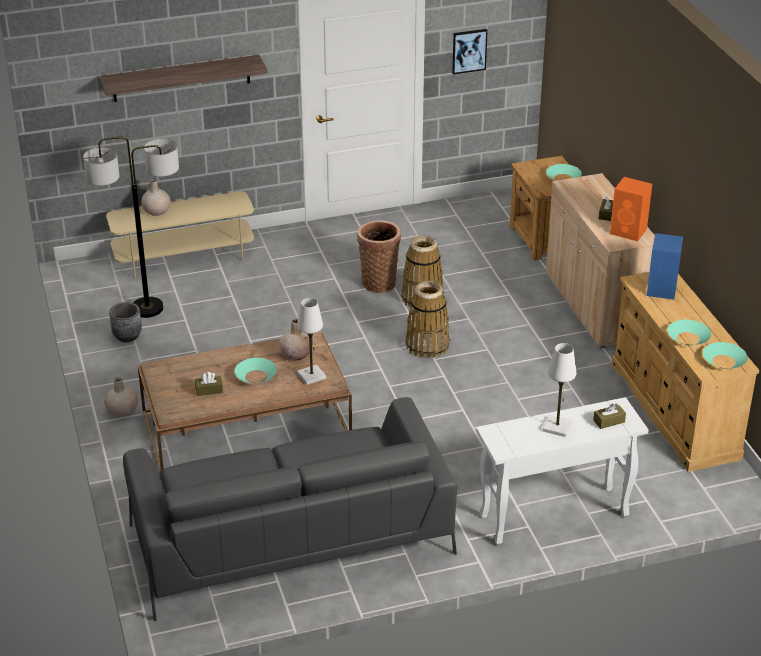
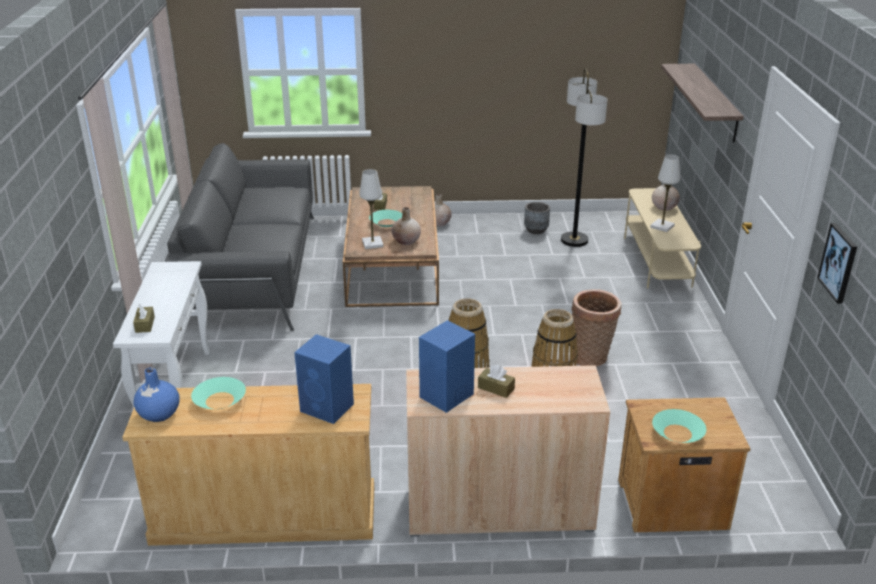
camera: 105 degrees right, 5 degrees down
white table lamp [543,343,576,437] -> white table lamp moved to [650,154,680,232]
orange speaker [610,177,652,241] -> blue speaker [419,320,475,413]
turquoise bowl [703,342,747,369] -> blue vase [134,367,180,422]

